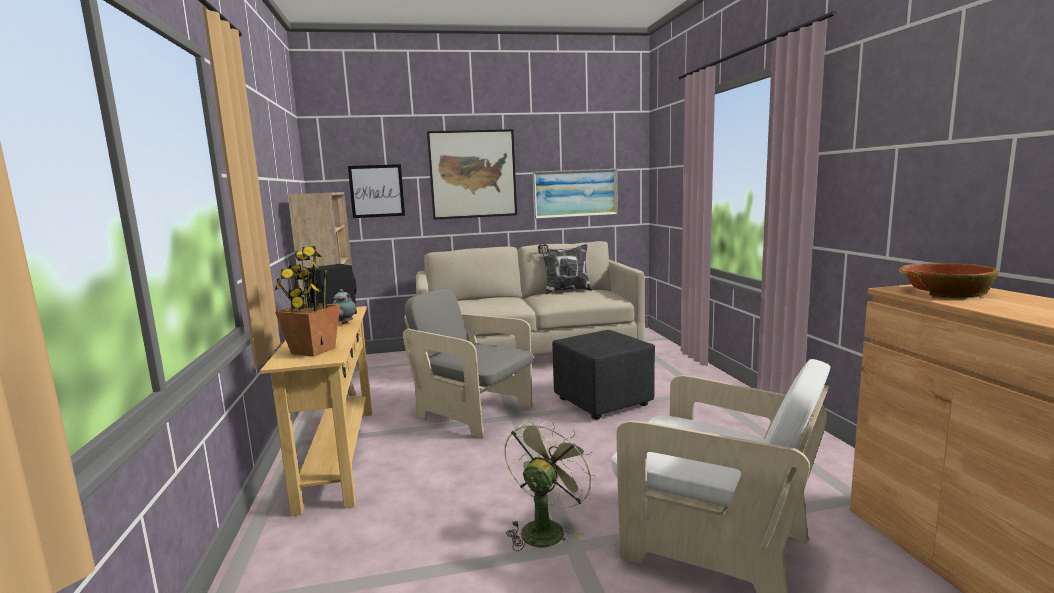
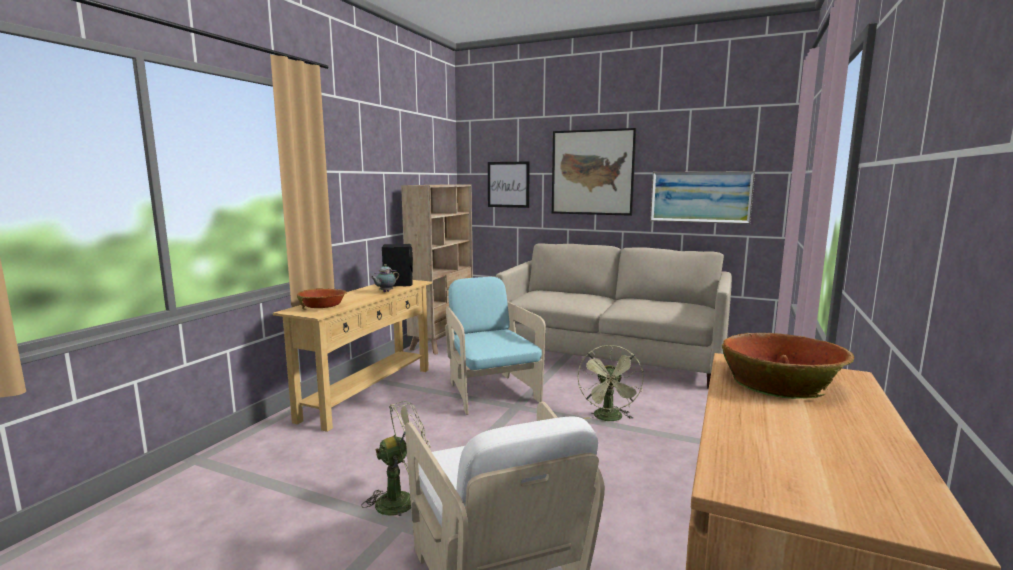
camera: 35 degrees right, 0 degrees up
potted plant [275,246,340,357] -> bowl [297,288,347,310]
grey armchair [403,289,533,439] -> turquoise armchair [445,277,546,415]
pillow [538,244,592,294] -> none
black ottoman [552,330,655,419] -> green fan [577,345,644,421]

